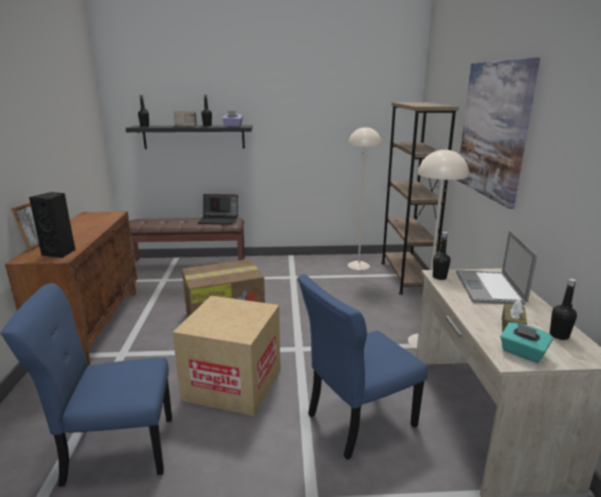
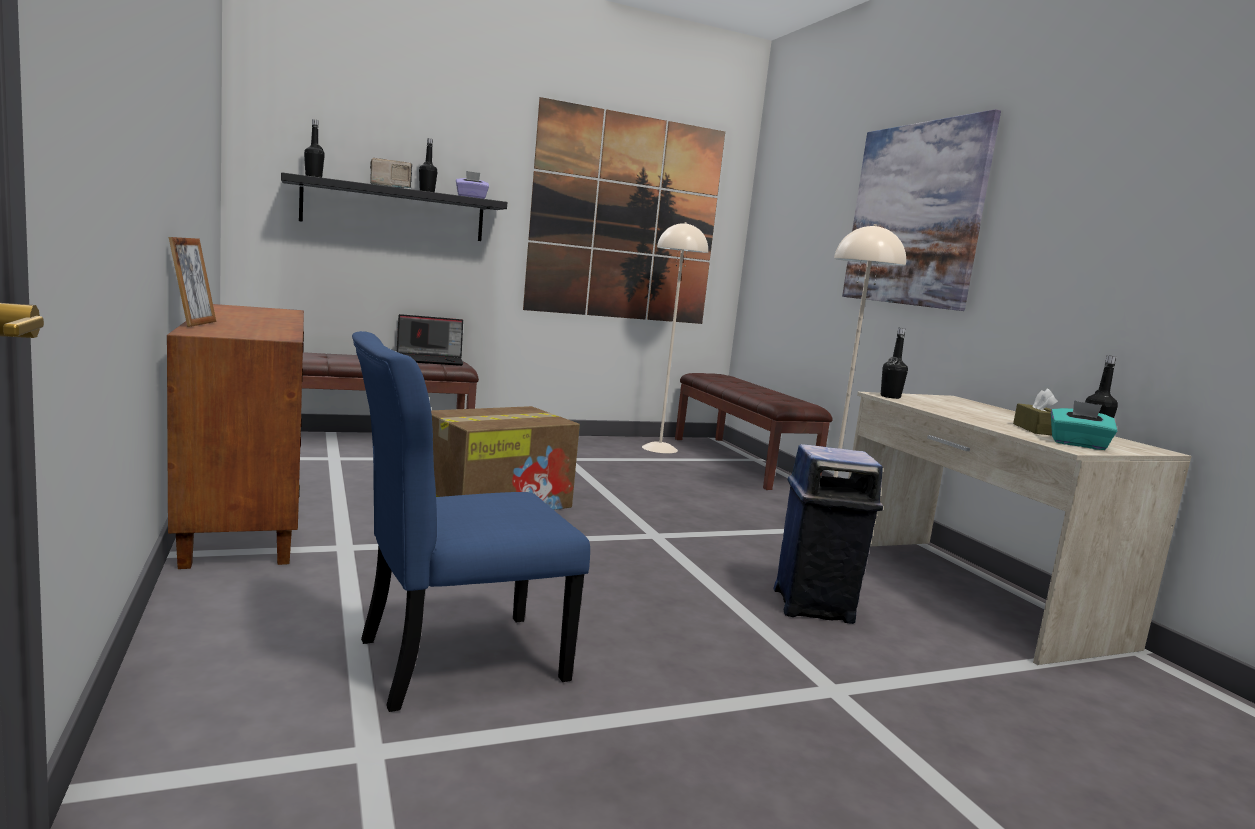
camera: 20 degrees left, 10 degrees down
black speaker [29,192,76,258] -> none
cardboard box [173,296,280,416] -> none
blue chair [297,275,428,460] -> blue trash can [773,444,883,624]
brown bookcase [381,102,459,295] -> brown bench [675,373,833,490]
laptop [456,230,537,305] -> none
none -> picture [523,97,725,324]

